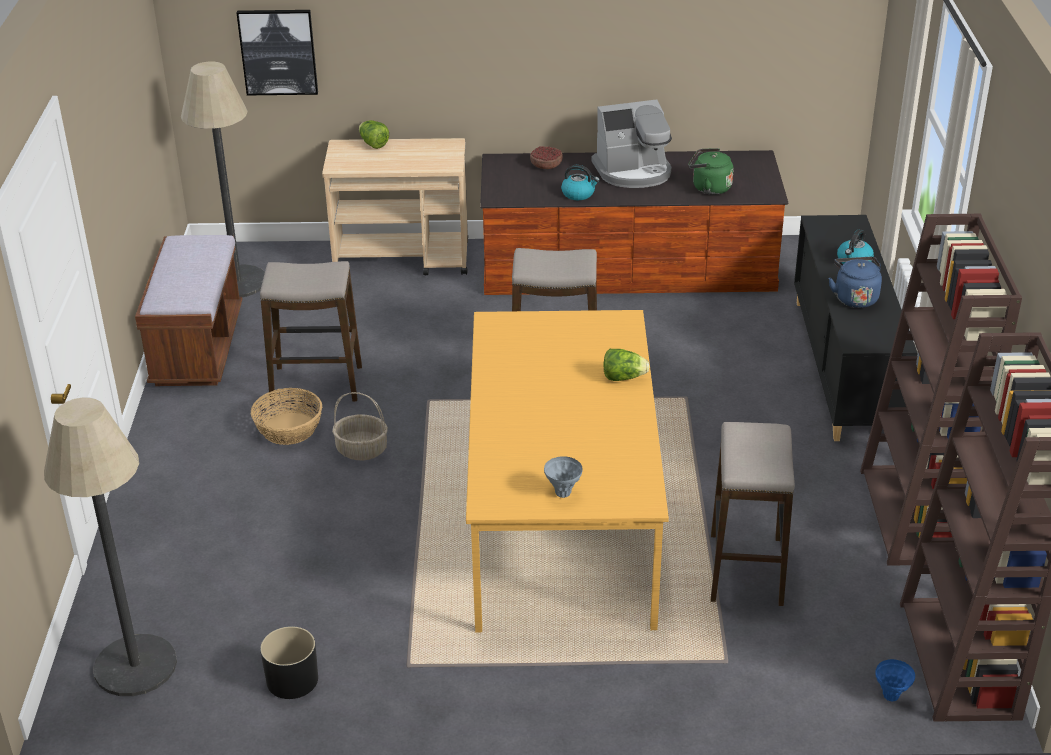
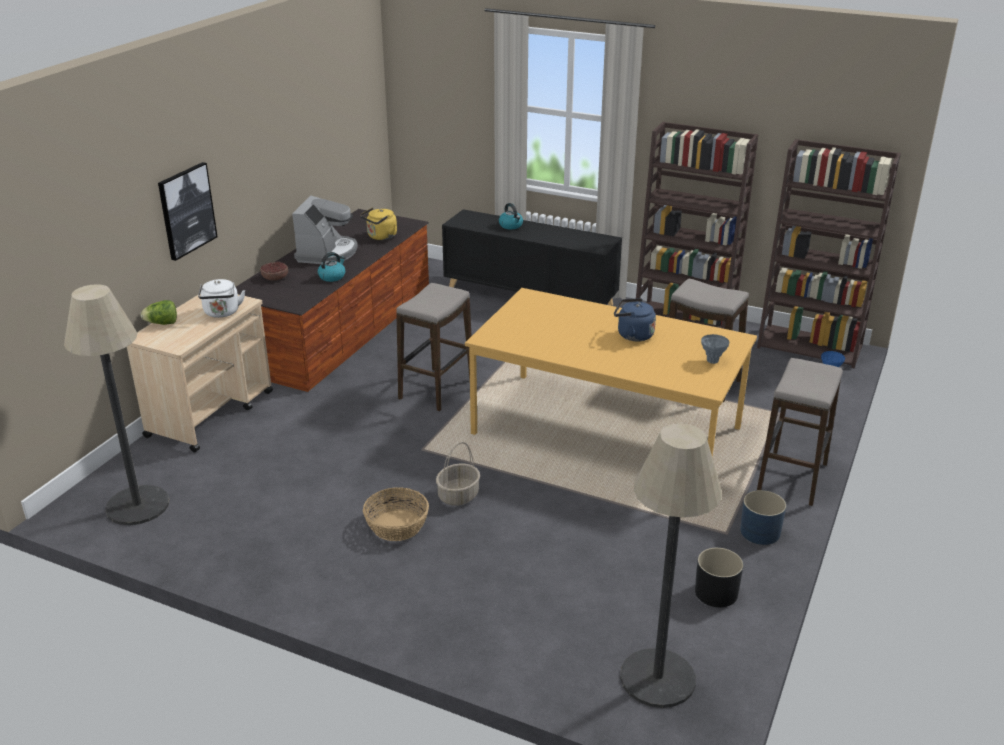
camera: 65 degrees left, 5 degrees down
brown bench [135,235,242,386] -> none
picture [237,10,318,95] -> picture moved to [158,162,218,261]
stool [260,261,362,402] -> stool moved to [757,358,843,506]
lettuce [603,349,649,381] -> none
green kettle [688,148,734,195] -> yellow kettle [360,207,397,240]
blue kettle [829,257,882,308] -> blue kettle moved to [614,298,656,341]
none -> white kettle [198,279,245,318]
none -> blue planter [740,490,786,545]

